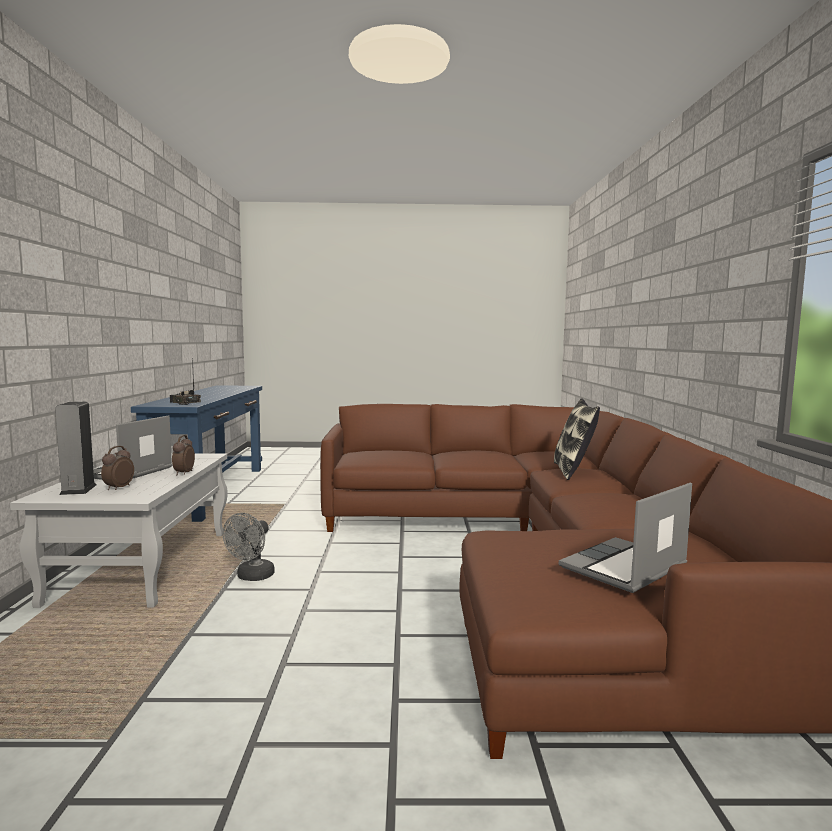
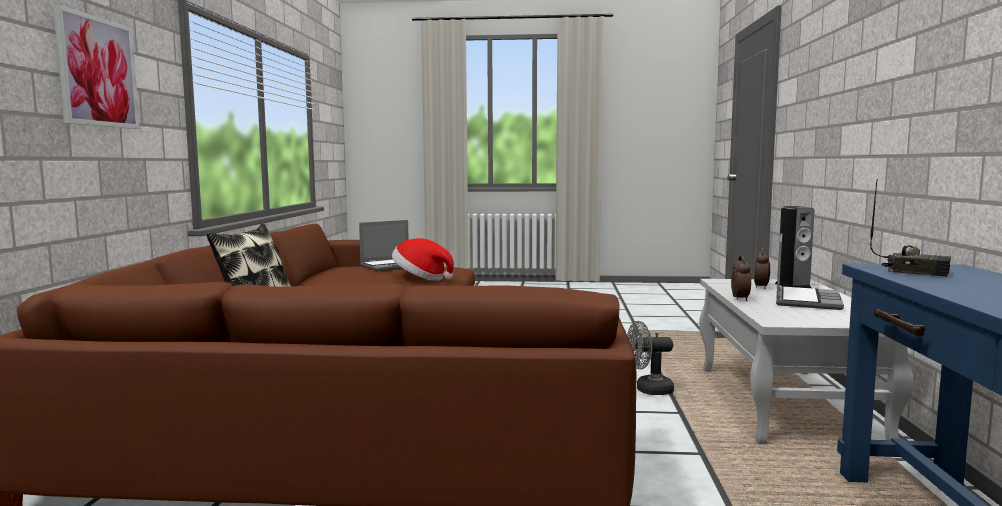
camera: 175 degrees left, 0 degrees up
grey fan [223,513,275,581] -> grey fan turned 120 degrees counterclockwise [627,321,674,395]
none -> picture [53,4,140,129]
none -> hat [392,238,454,281]

